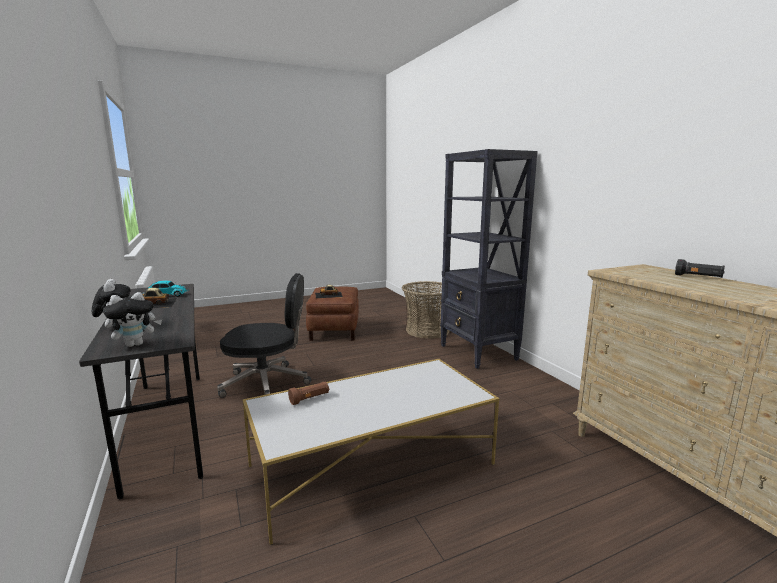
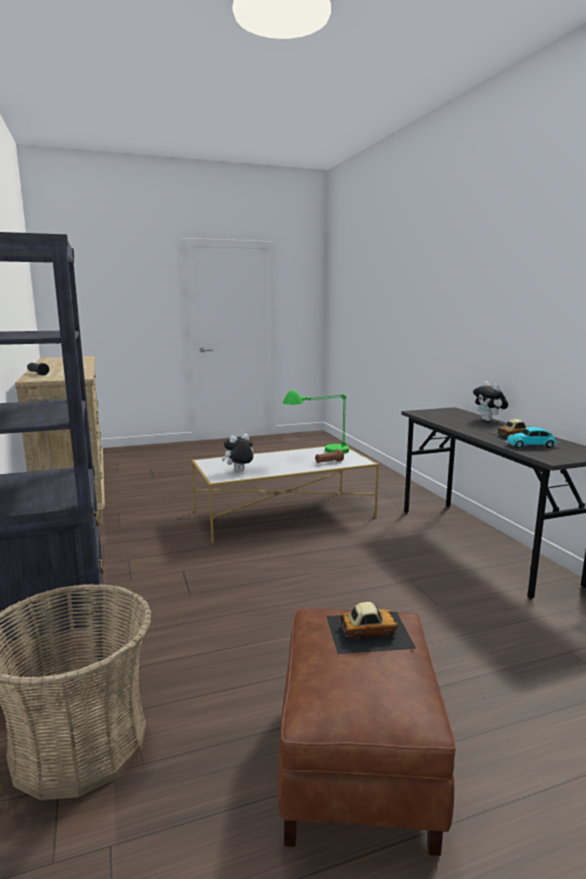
camera: 175 degrees left, 0 degrees up
plush toy [103,292,162,347] -> plush toy moved to [222,434,253,471]
black office chair [217,273,312,398] -> none
none -> green table lamp [283,390,349,454]

